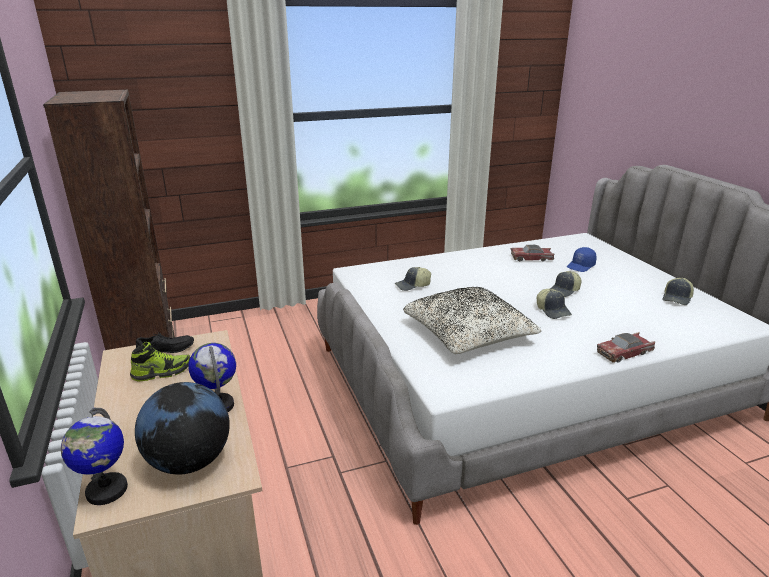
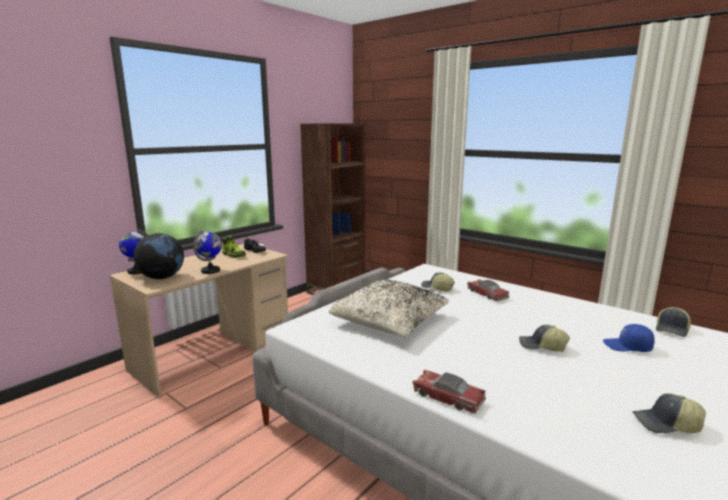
camera: 60 degrees right, 10 degrees down
toy car [511,245,555,262] -> toy car moved to [467,279,509,301]
cap [536,289,572,319] -> cap moved to [656,307,691,337]

